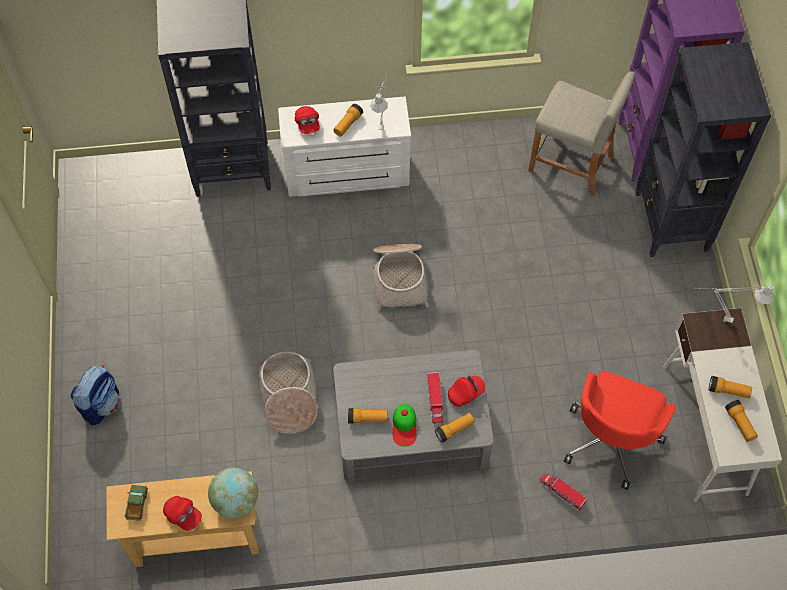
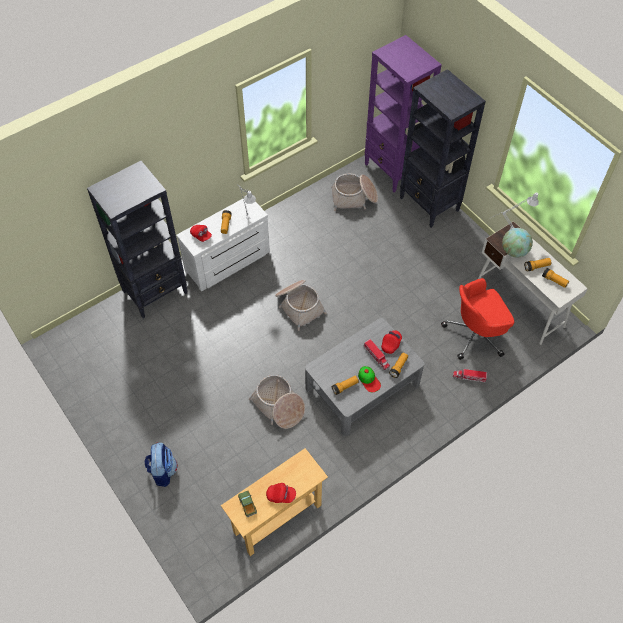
camera: 30 degrees left, 5 degrees down
globe [208,468,258,518] -> globe moved to [502,228,533,258]
beige stool [528,71,635,196] -> basket [331,174,378,211]
red office chair [564,372,676,490] -> red office chair turned 75 degrees clockwise [441,278,514,360]

